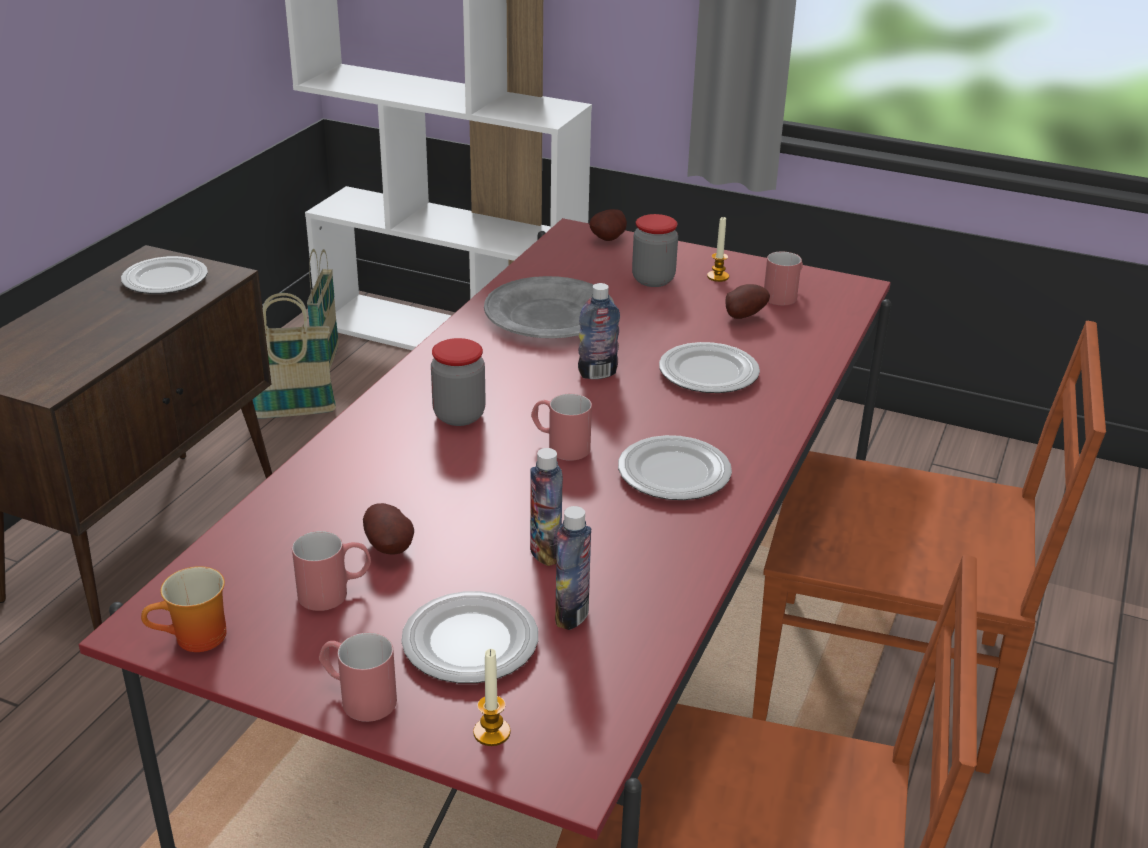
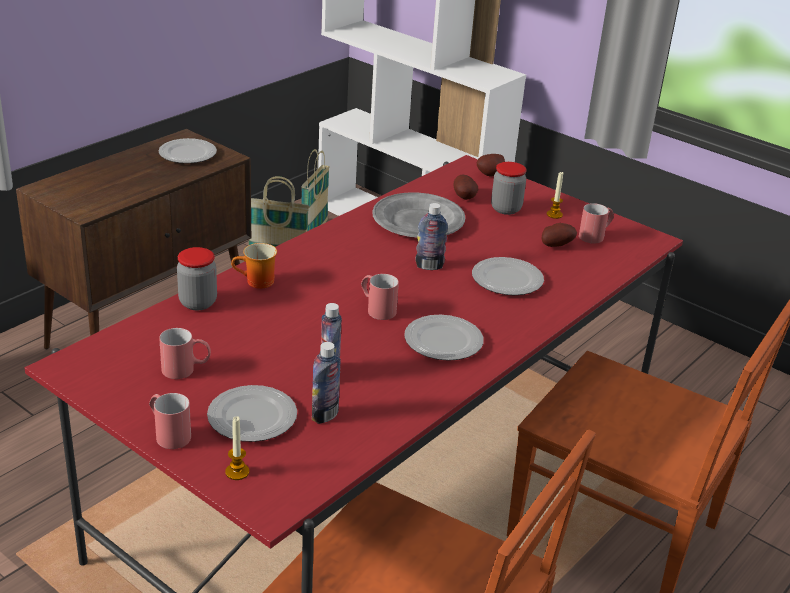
camera: 15 degrees right, 0 degrees up
mug [141,566,227,652] -> mug moved to [231,243,277,289]
potato [363,503,414,554] -> potato moved to [453,174,478,200]
jar [431,338,486,426] -> jar moved to [177,247,217,310]

